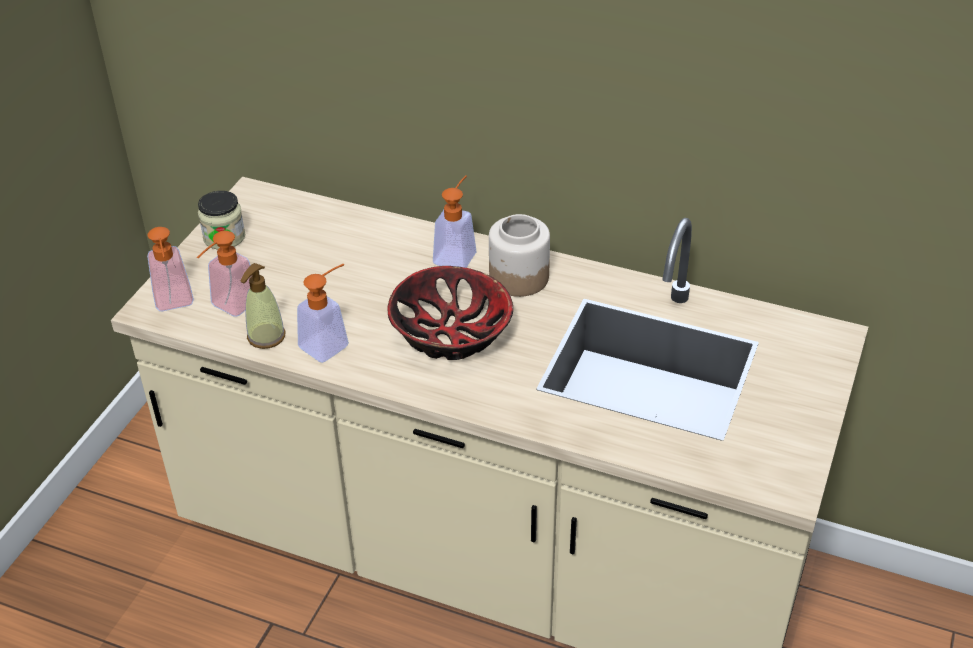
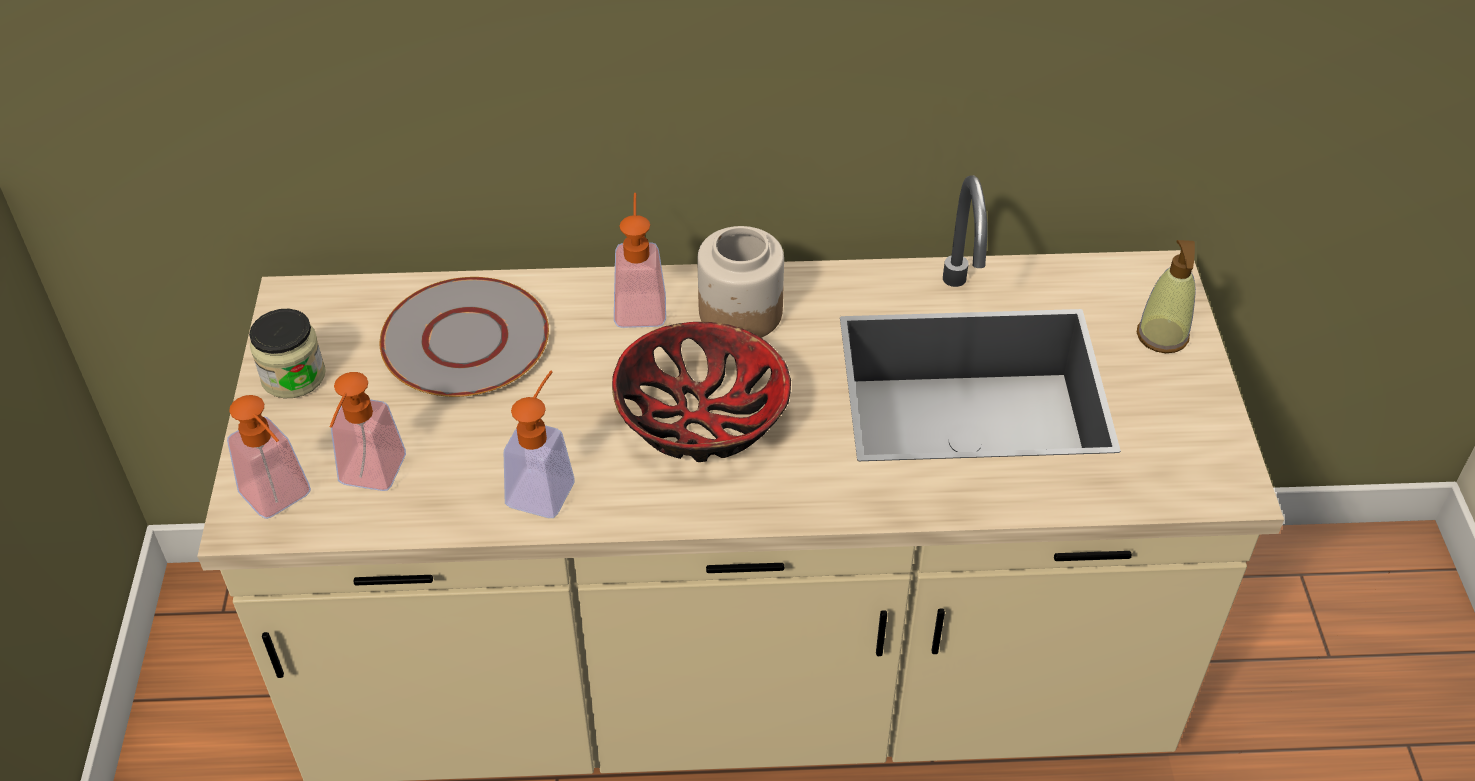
camera: 25 degrees left, 5 degrees up
soap dispenser [240,263,285,349] -> soap dispenser moved to [1137,240,1196,353]
none -> grey plate [380,277,549,397]

